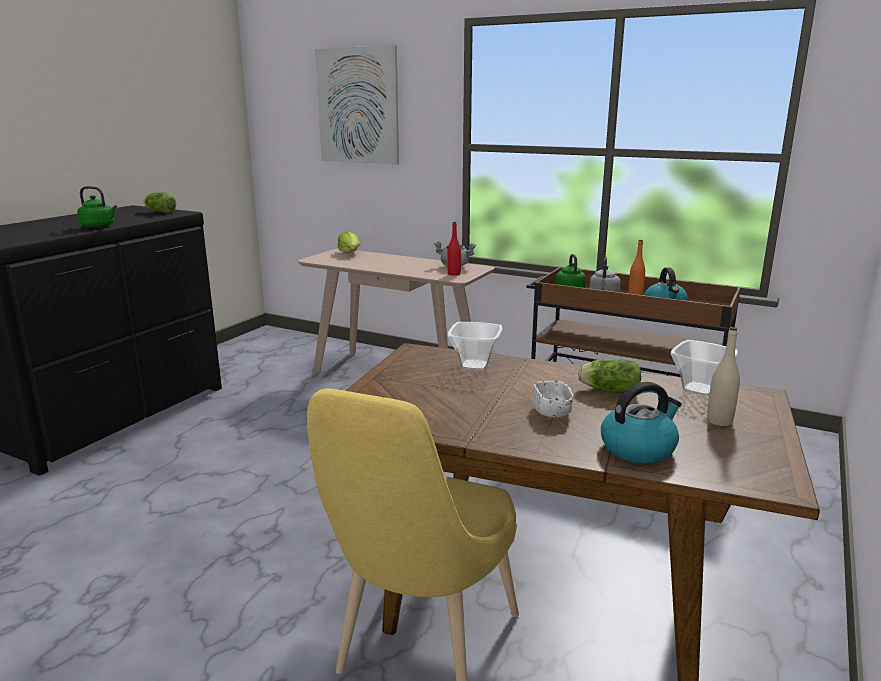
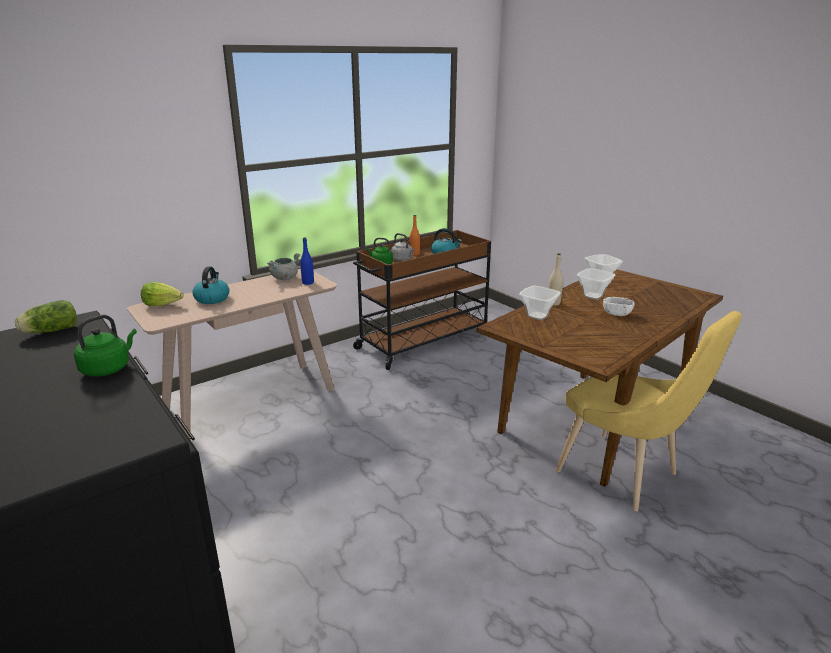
camera: 65 degrees left, 5 degrees up
picture [315,45,399,165] -> none
red bottle [447,222,461,276] -> blue bottle [300,237,314,285]
lettuce [578,359,641,394] -> bowl [577,268,616,300]
kettle [601,382,682,464] -> kettle moved to [192,267,229,304]
beige bottle [707,327,740,426] -> beige bottle moved to [548,253,563,306]

